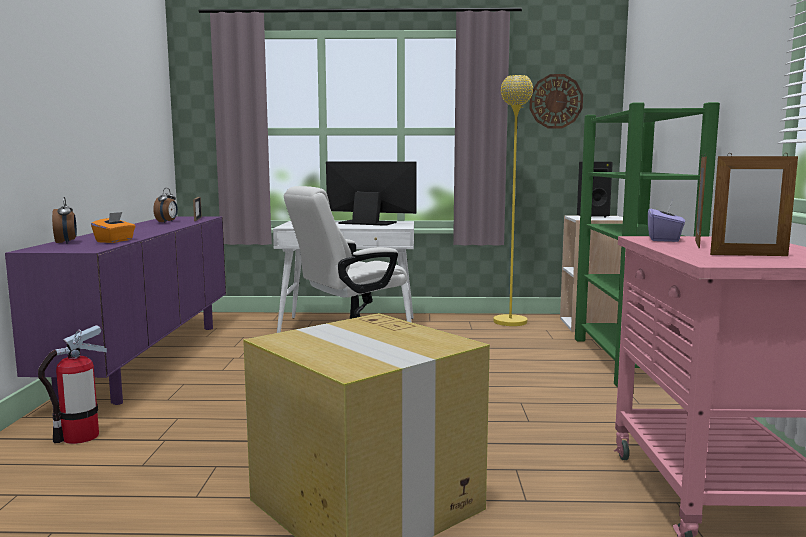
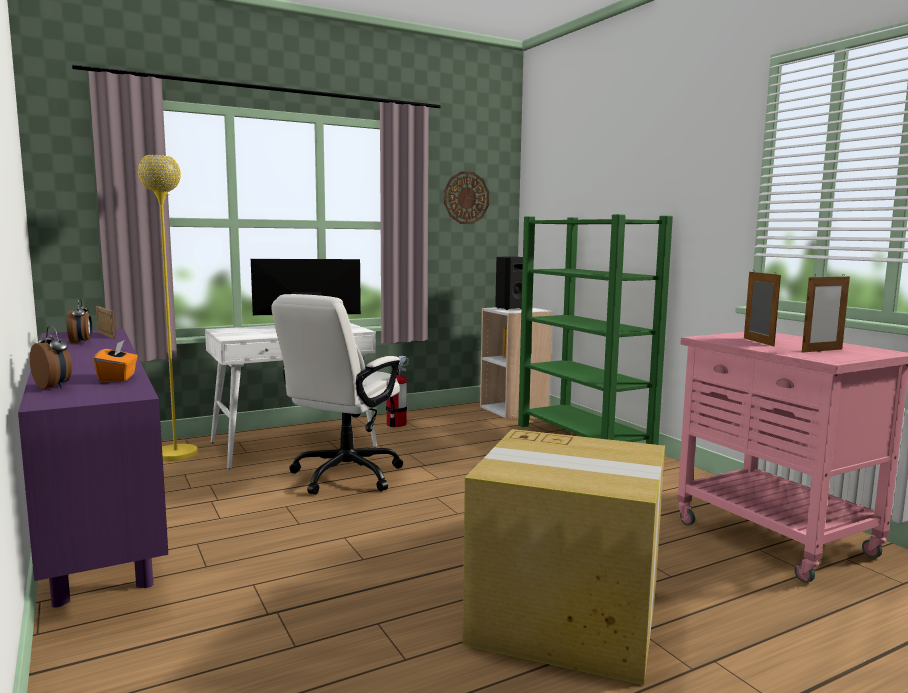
camera: 30 degrees left, 0 degrees up
fire extinguisher [38,325,107,444] -> fire extinguisher moved to [386,356,409,427]
yellow floor lamp [493,75,533,326] -> yellow floor lamp moved to [138,155,198,461]
purple tissue box [648,201,685,242] -> none

